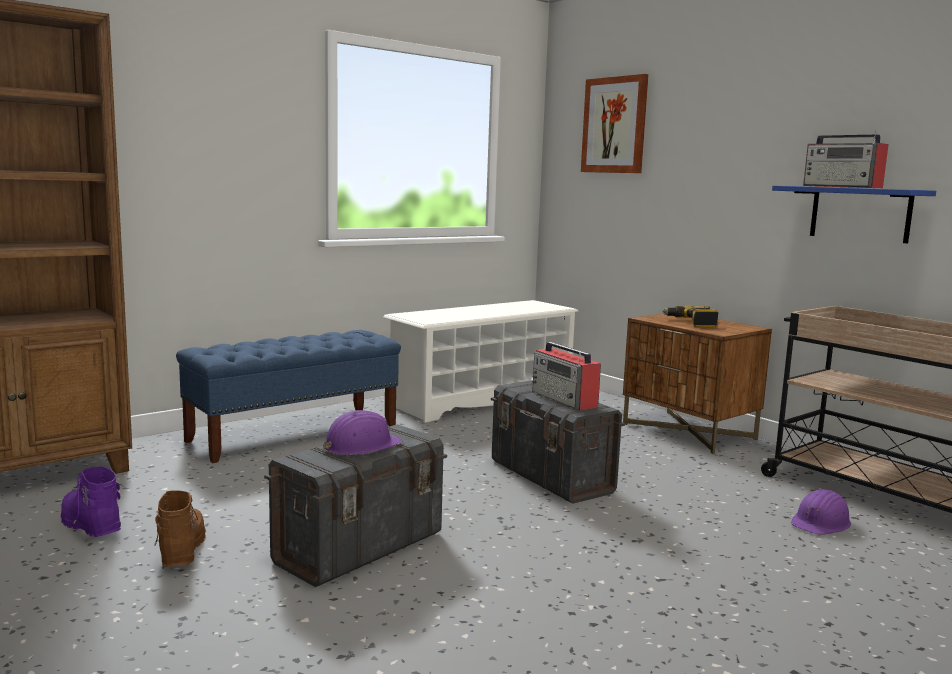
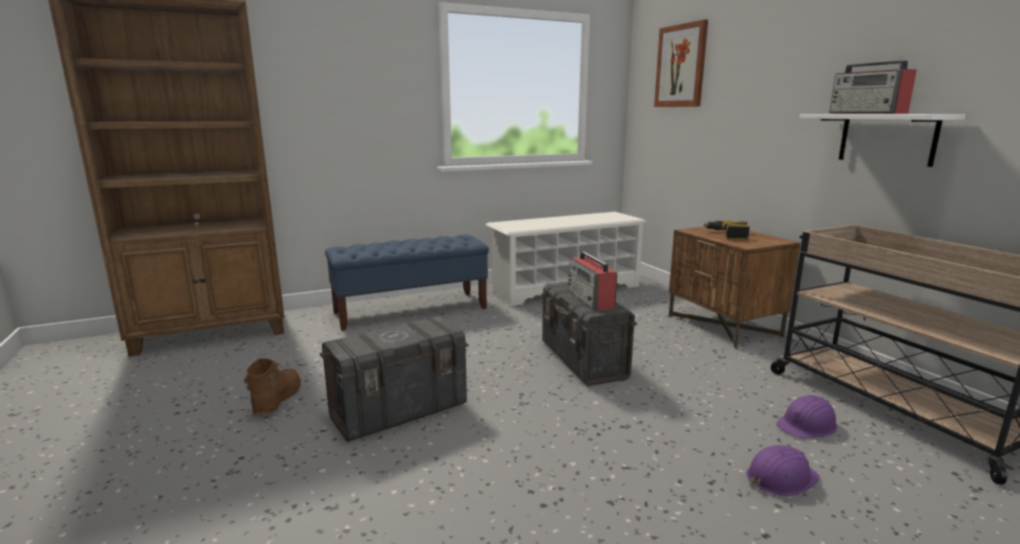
camera: 15 degrees right, 5 degrees up
purple boot [61,467,121,537] -> none
purple hard hat [322,410,403,455] -> purple hard hat moved to [746,445,820,496]
blue shelf [772,185,936,243] -> white shelf [800,114,966,167]

